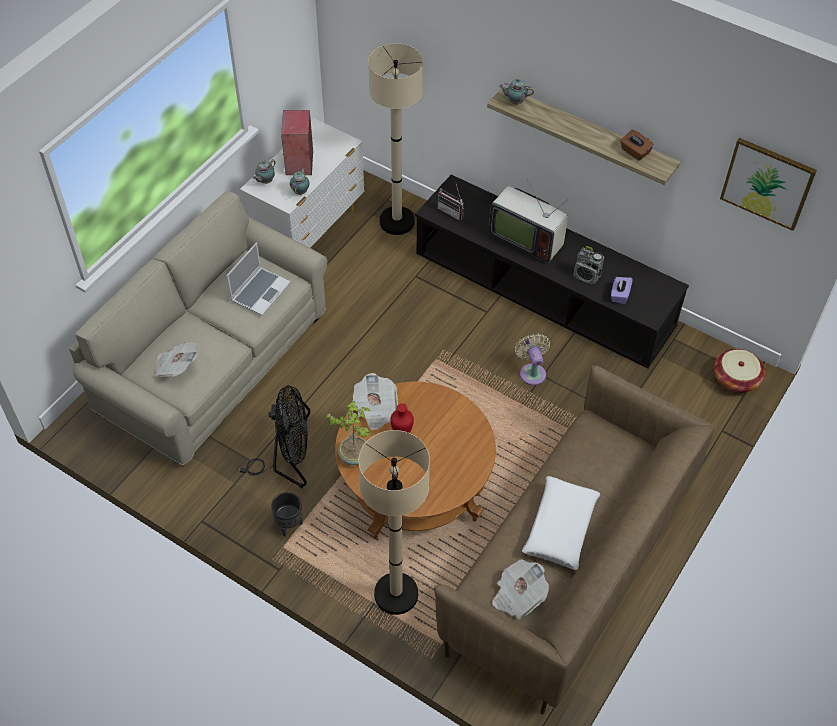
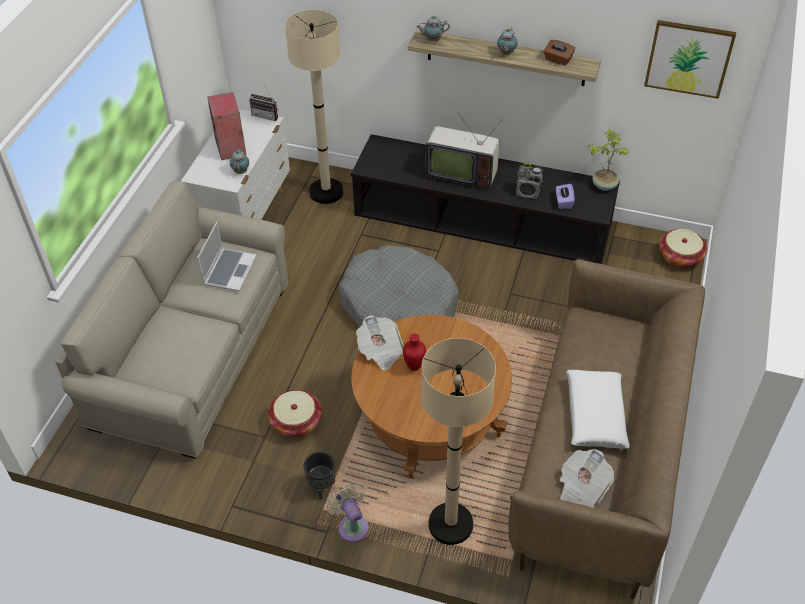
camera: 15 degrees left, 5 degrees down
newspaper [155,342,197,377] -> none
black fan [240,385,310,488] -> basket [268,390,322,437]
teapot [253,159,276,184] -> teapot moved to [497,28,518,55]
potted plant [325,401,370,465] -> potted plant moved to [588,129,629,191]
radio [437,184,464,220] -> radio moved to [249,84,278,121]
beige fan [515,333,550,385] -> beige fan moved to [326,484,369,542]
none -> grey dog bed [339,245,459,327]

